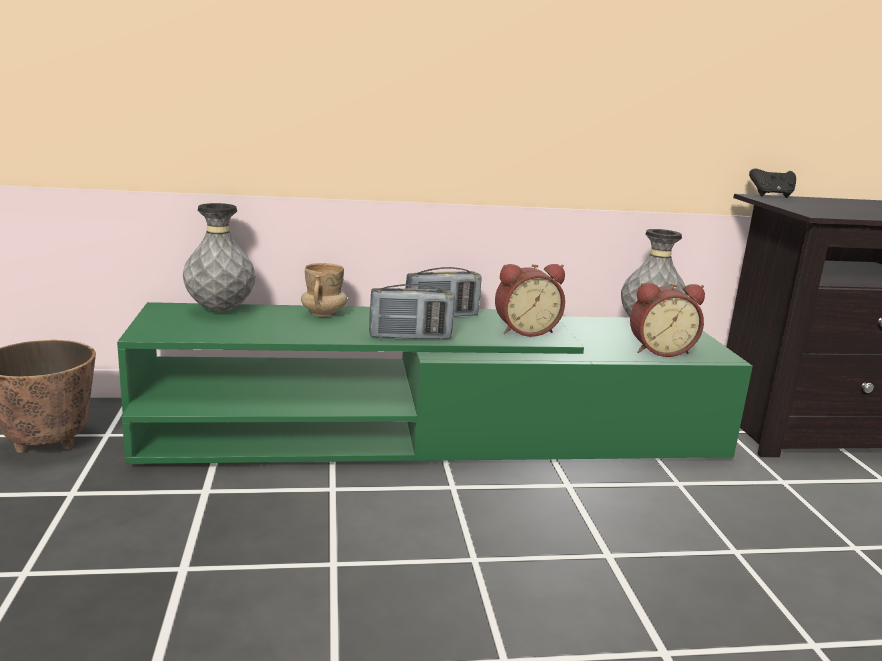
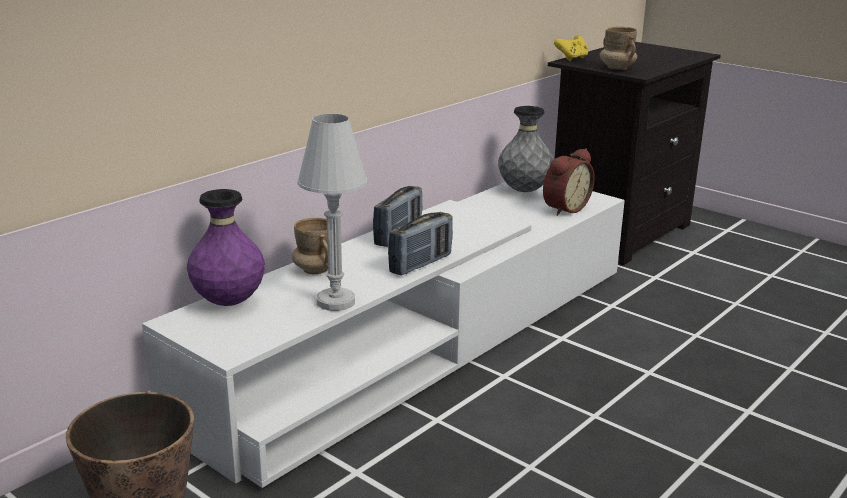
camera: 40 degrees left, 5 degrees up
green tv stand [117,302,753,464] -> white tv stand [142,182,625,488]
grey vase [183,203,255,312] -> purple vase [187,189,265,306]
alarm clock [495,264,565,337] -> none
black game controller [749,169,796,198] -> yellow game controller [554,35,588,61]
none -> white table lamp [297,114,368,311]
none -> beige mug [600,26,637,70]

